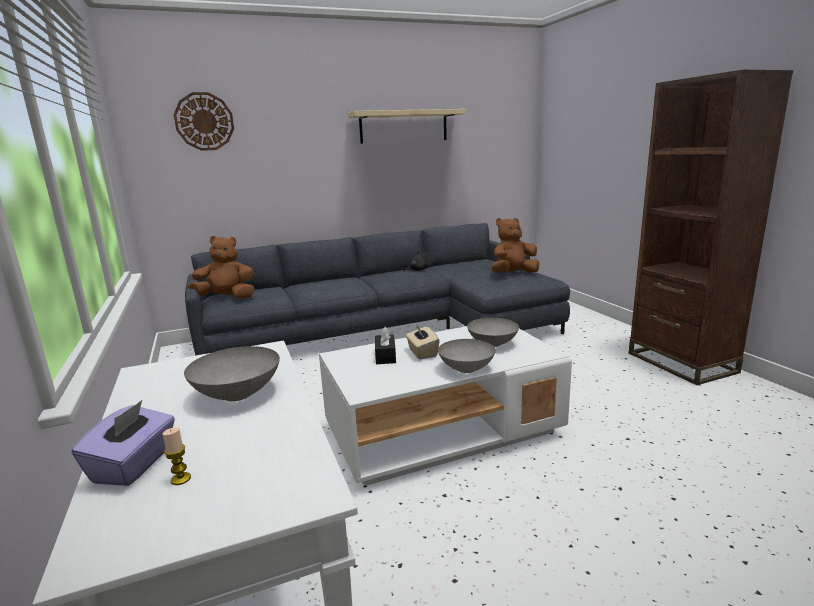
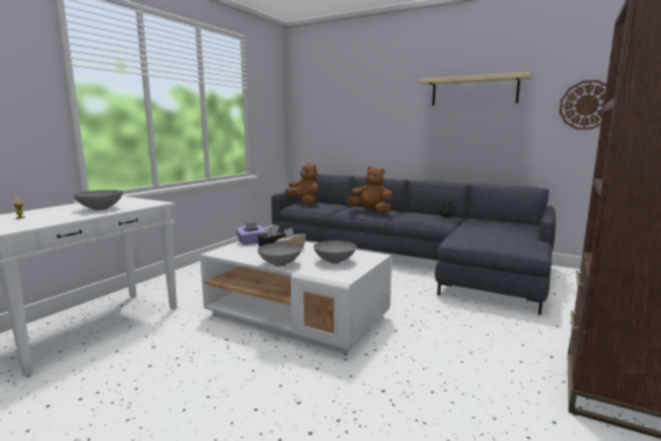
camera: 50 degrees right, 5 degrees down
purple tissue box [72,400,175,486] -> purple tissue box moved to [236,222,266,245]
wall clock [174,92,234,151] -> wall clock moved to [559,80,606,130]
brown plush toy [492,218,539,273] -> brown plush toy moved to [346,166,393,213]

